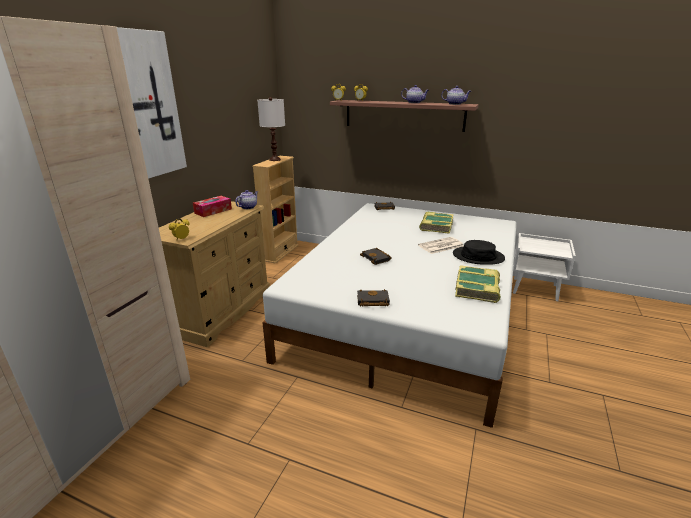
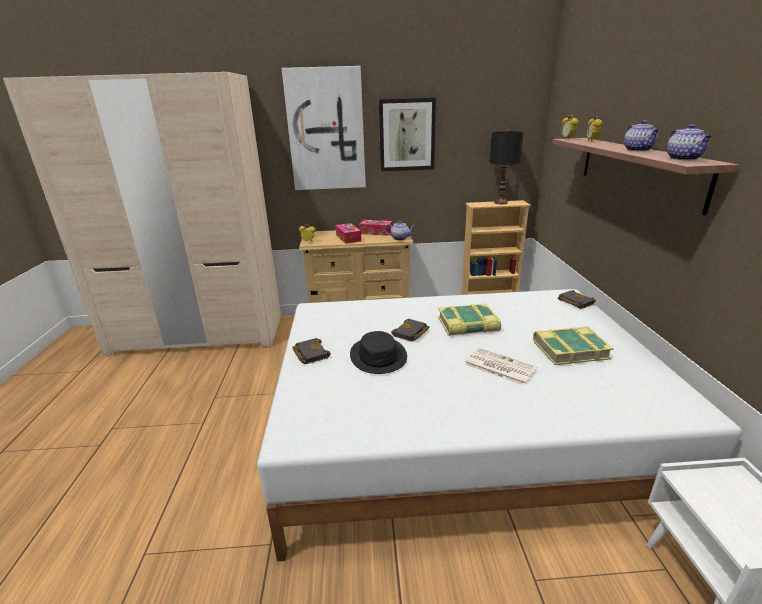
camera: 65 degrees right, 0 degrees up
white table lamp [257,97,285,161] -> black table lamp [489,129,524,204]
black hat [453,240,505,265] -> black hat moved to [350,331,407,374]
book [455,265,501,303] -> book moved to [438,304,501,336]
none -> tissue box [336,223,361,244]
none -> picture [379,98,436,171]

